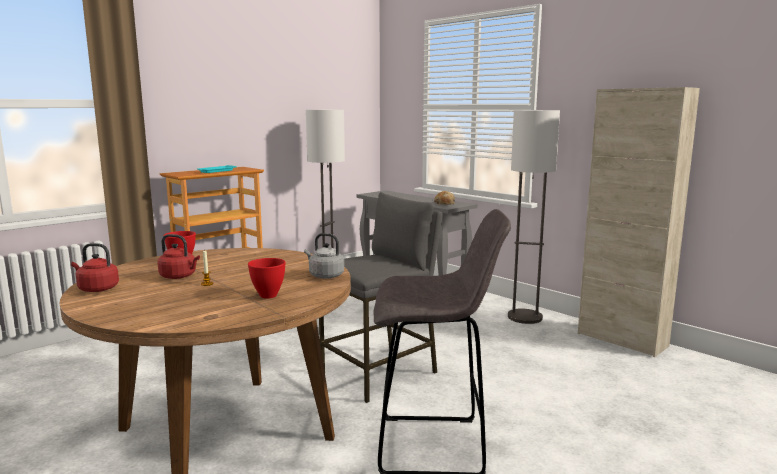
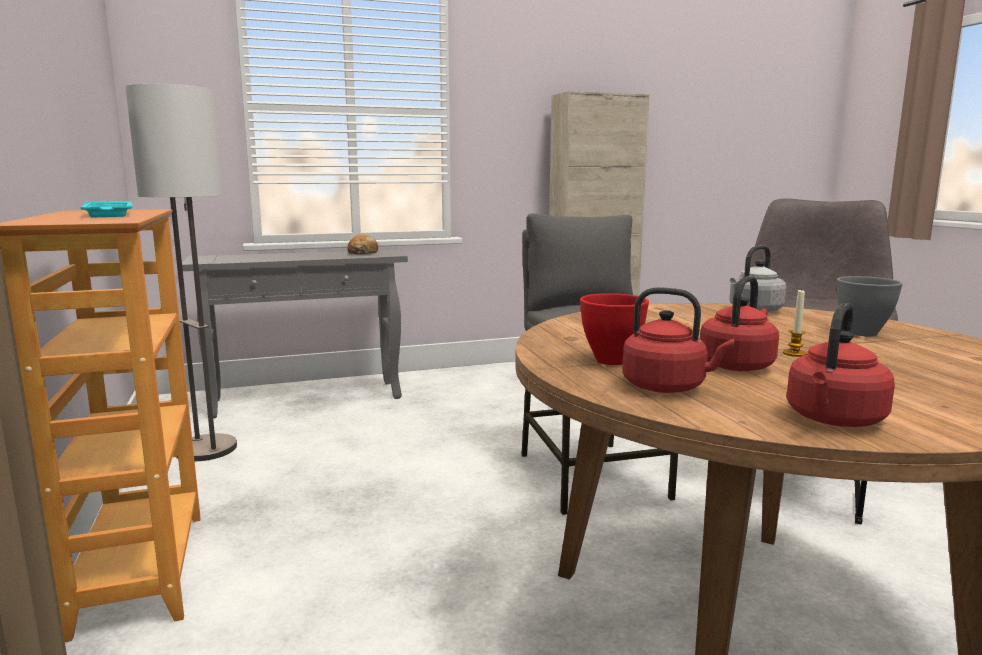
camera: 65 degrees left, 0 degrees up
red bowl [248,258,286,298] -> grey bowl [837,276,903,337]
floor lamp [508,110,560,324] -> none
none -> red kettle [622,287,734,393]

